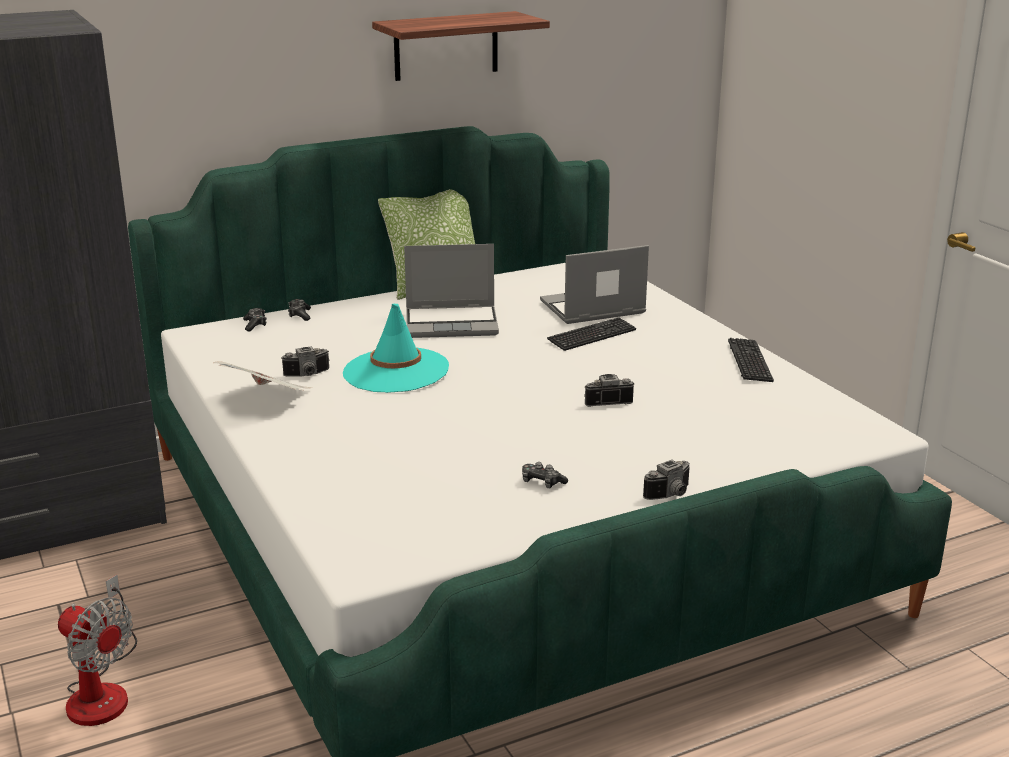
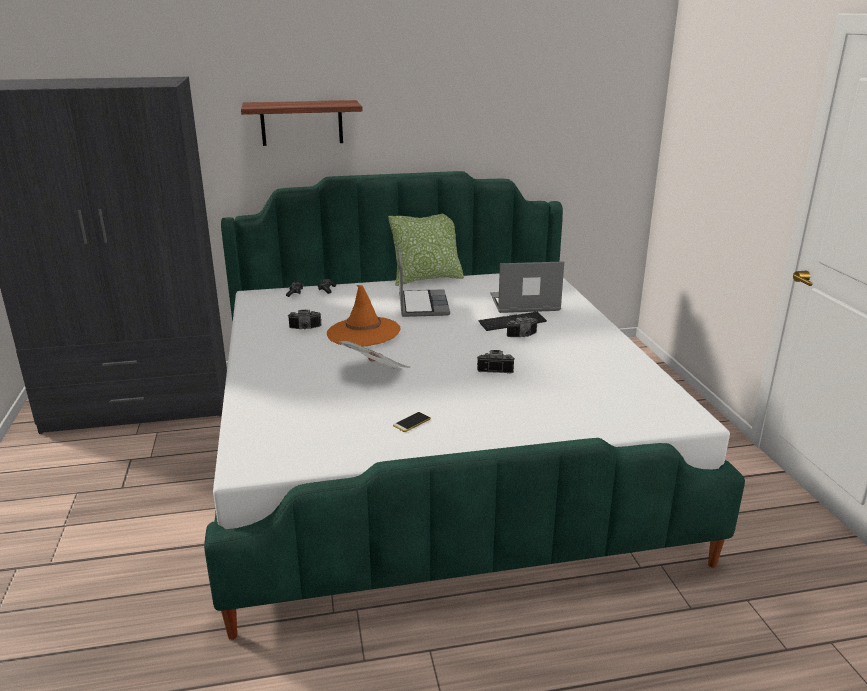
camera: 15 degrees right, 0 degrees up
fan [58,575,137,726] -> none
newspaper [213,361,312,390] -> newspaper moved to [339,341,410,369]
turquoise hat [343,304,449,393] -> orange hat [327,285,401,347]
shelf [372,11,550,81] -> shelf moved to [241,100,363,146]
laptop [404,244,499,338] -> laptop turned 105 degrees counterclockwise [398,248,450,317]
game controller [522,462,568,488] -> phone [393,412,431,432]
camera [643,460,690,500] -> camera moved to [507,316,538,337]
keyboard [728,338,774,382] -> none

